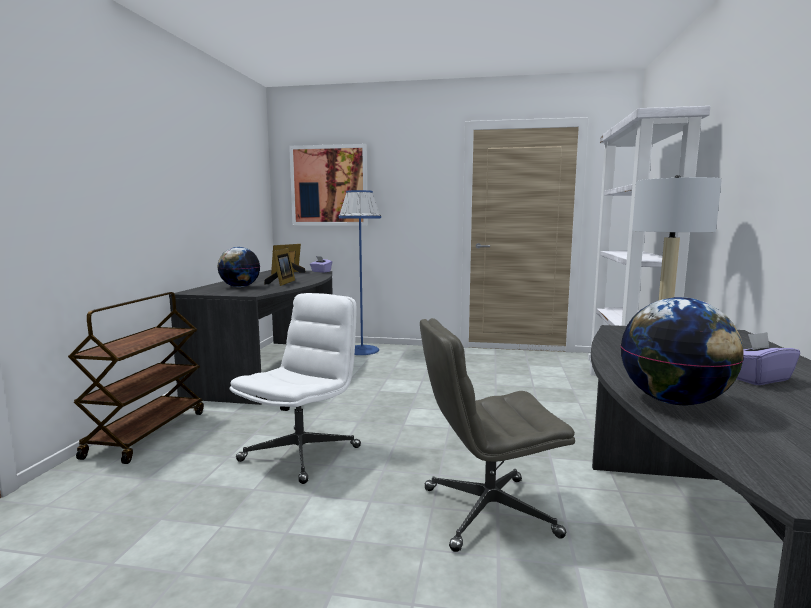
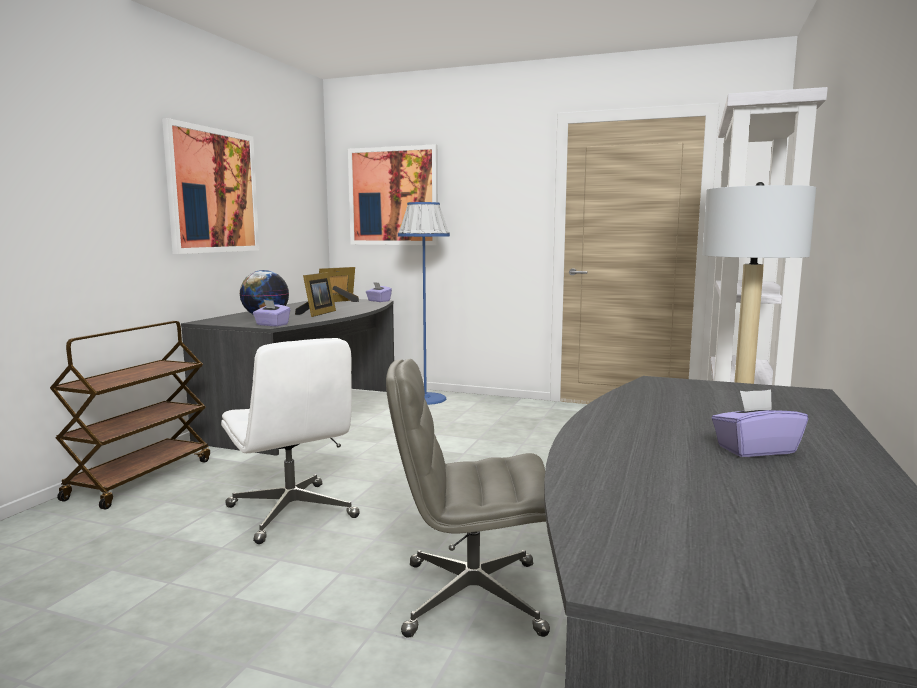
camera: 10 degrees right, 0 degrees up
white office chair [230,293,361,484] -> white office chair turned 105 degrees clockwise [221,338,360,544]
globe [620,297,744,405] -> none
none -> picture [162,118,259,254]
none -> purple tissue box [253,300,291,327]

